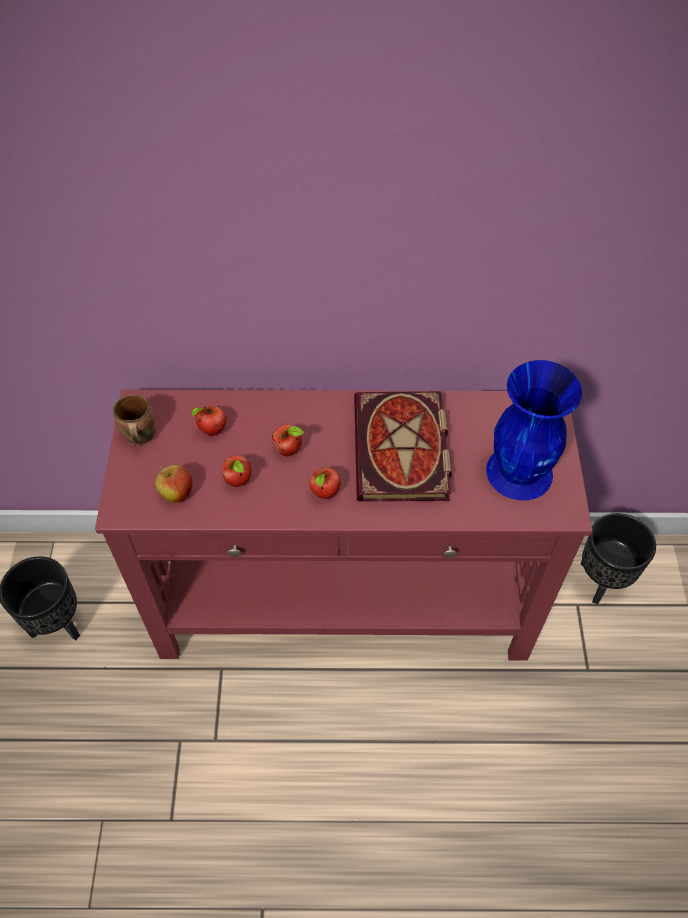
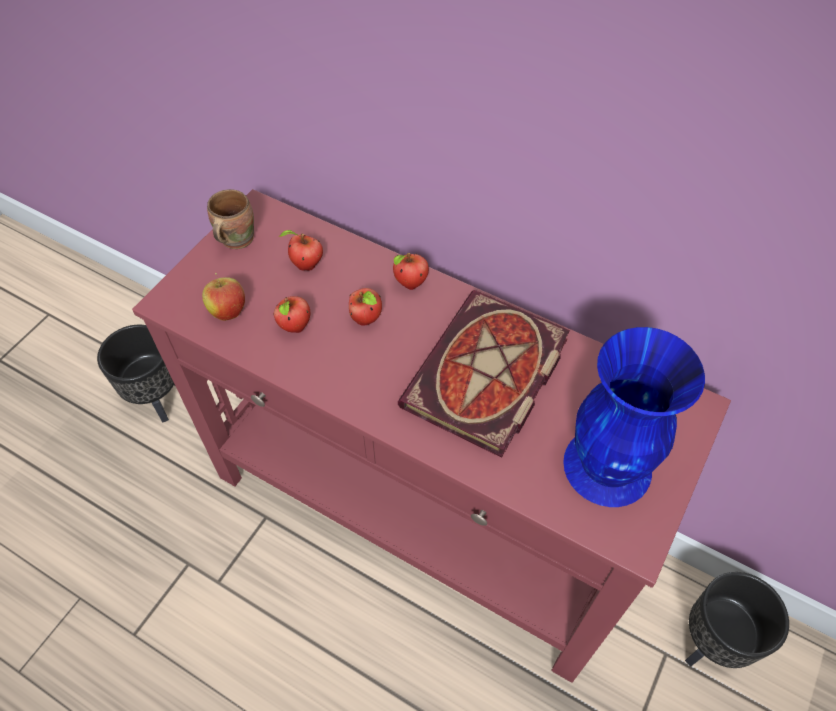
camera: 30 degrees right, 0 degrees up
apple [309,467,341,499] -> apple moved to [393,253,429,290]

